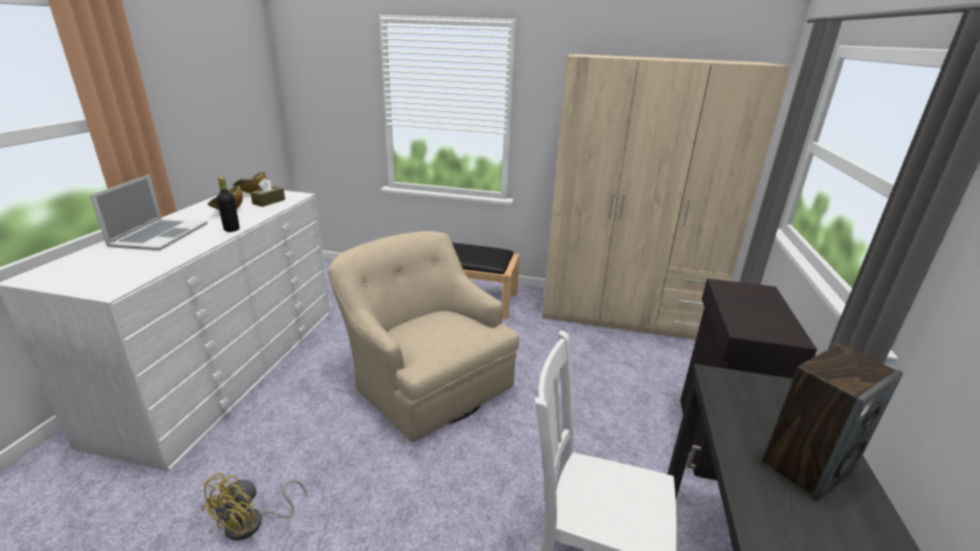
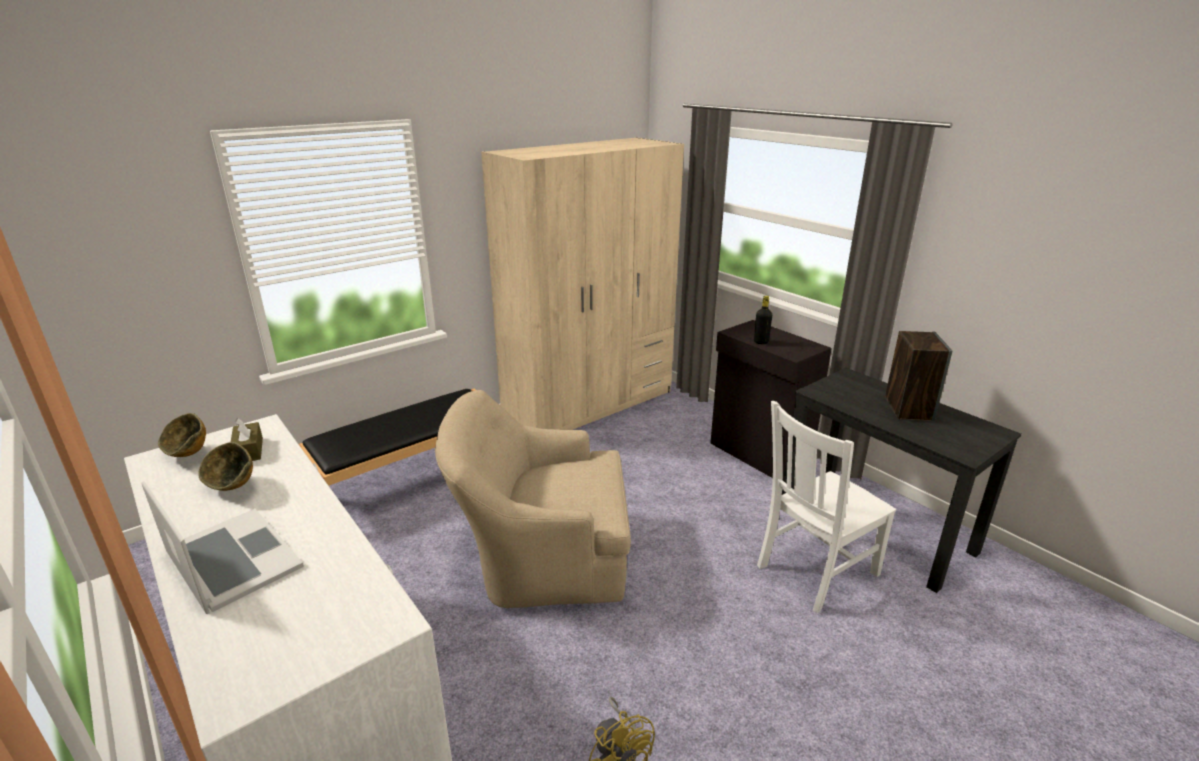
camera: 50 degrees left, 0 degrees up
black bottle [217,177,240,232] -> black bottle moved to [754,296,772,344]

